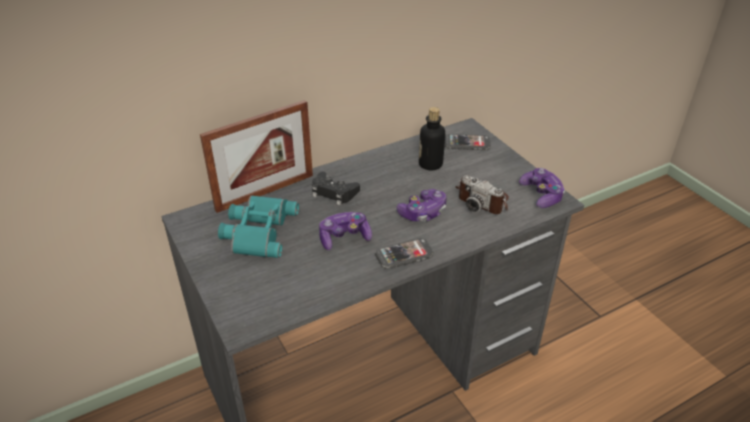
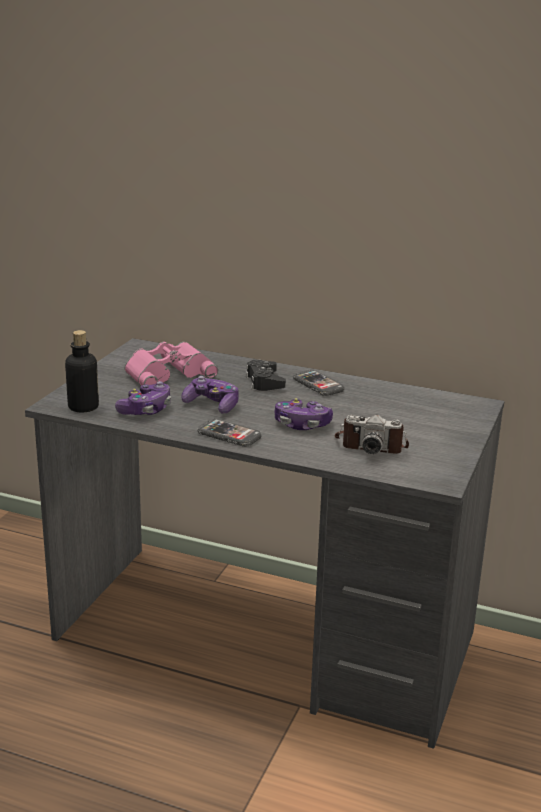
camera: 50 degrees right, 15 degrees down
picture frame [200,100,313,213] -> none
turquoise binoculars [218,195,299,258] -> pink binoculars [125,341,218,385]
bottle [419,107,445,170] -> bottle moved to [65,330,99,412]
phone [445,134,491,150] -> phone moved to [293,370,345,396]
camera [455,175,509,214] -> camera turned 75 degrees counterclockwise [335,415,409,454]
game controller [519,168,565,208] -> game controller moved to [115,381,171,415]

